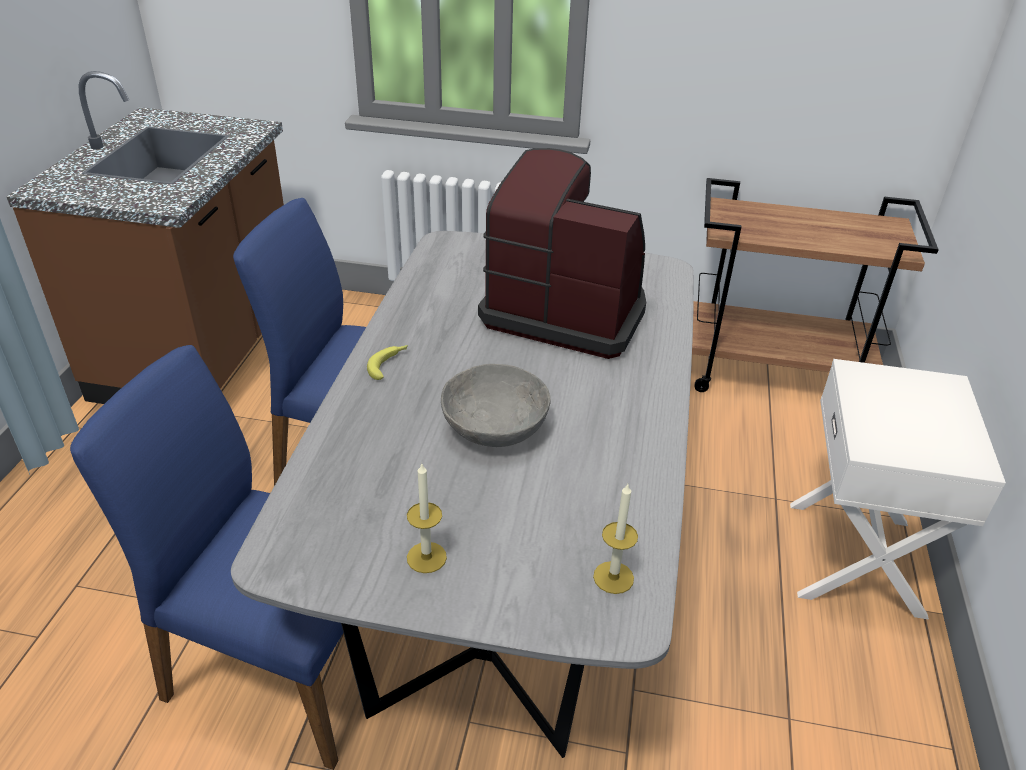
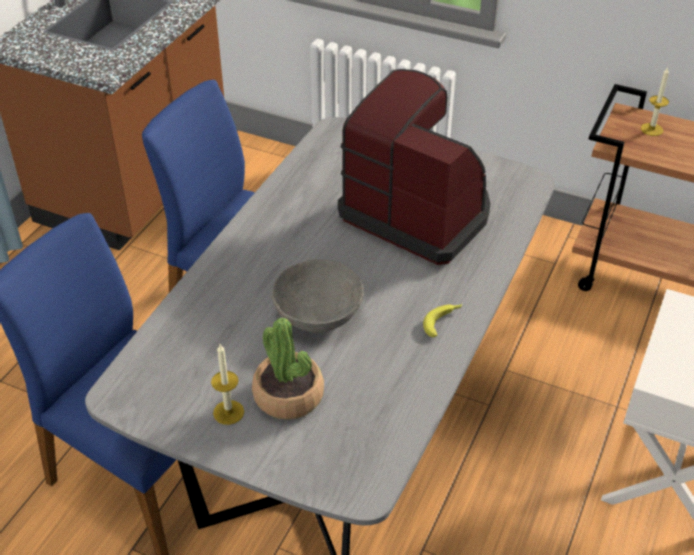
camera: 15 degrees right, 5 degrees up
banana [367,345,408,380] -> banana moved to [423,304,462,337]
candle [593,484,638,594] -> candle moved to [641,67,669,136]
none -> potted plant [252,318,324,420]

